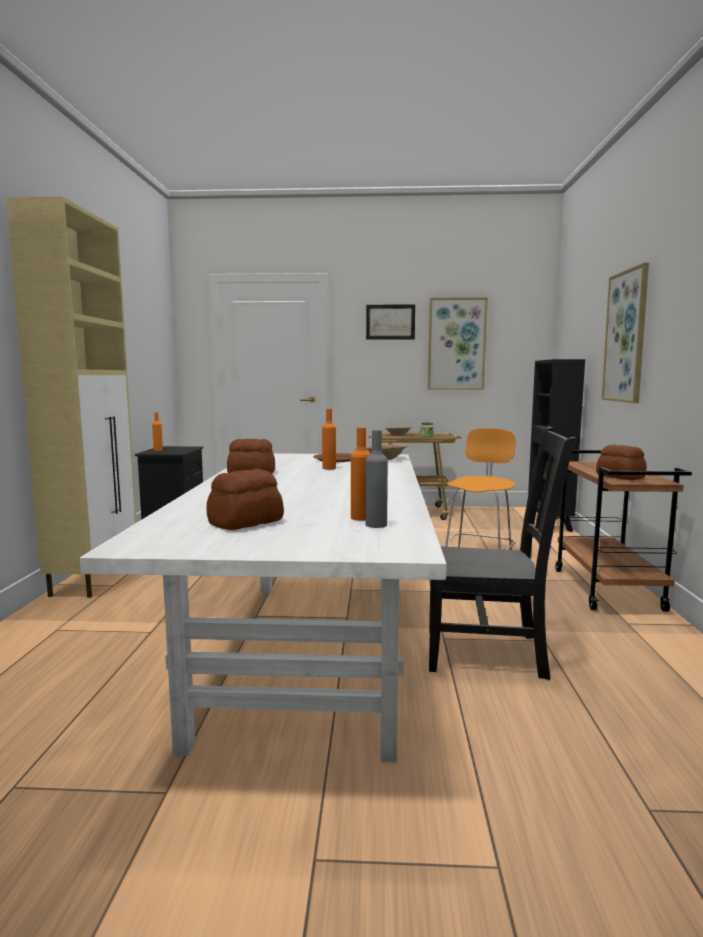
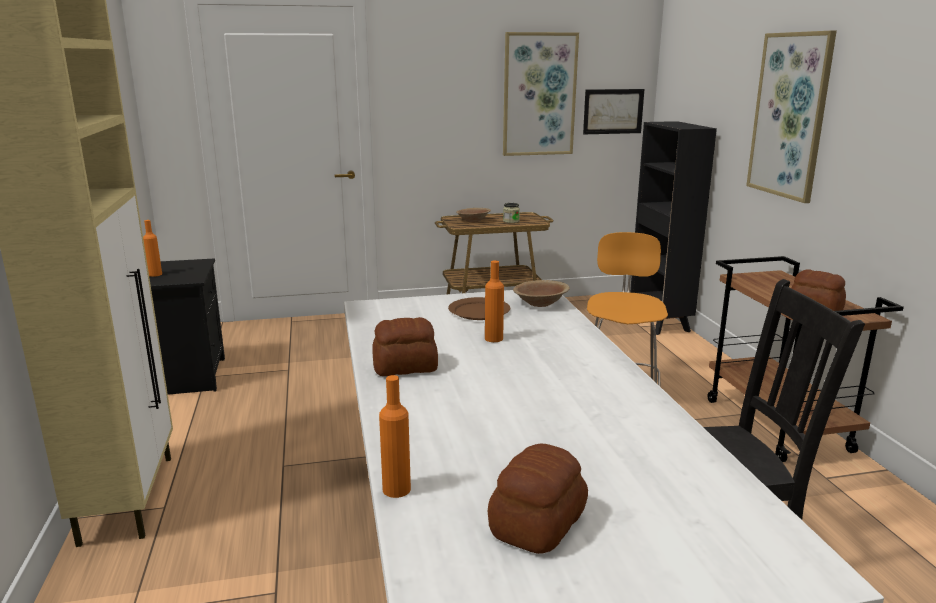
camera: 15 degrees left, 10 degrees up
orange bottle [351,427,370,521] -> orange bottle moved to [379,375,411,498]
grey bottle [365,430,388,528] -> none
picture [366,304,415,340] -> picture moved to [583,89,644,134]

